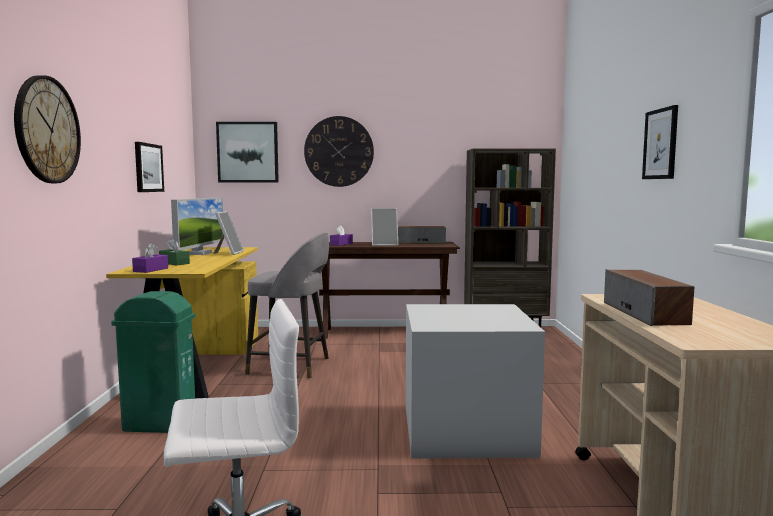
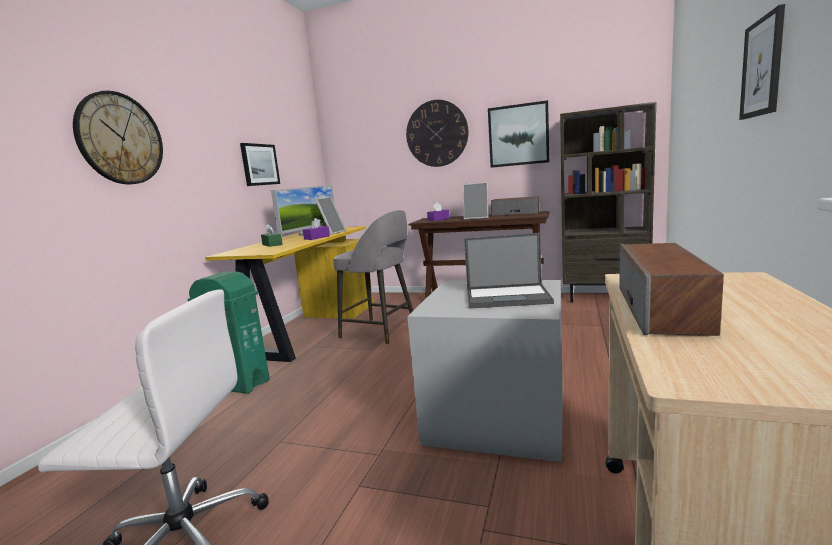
camera: 20 degrees right, 5 degrees up
purple tissue box [132,243,168,273] -> purple tissue box moved to [303,218,330,240]
picture [216,122,279,182] -> picture moved to [488,100,549,168]
none -> laptop [464,233,554,309]

